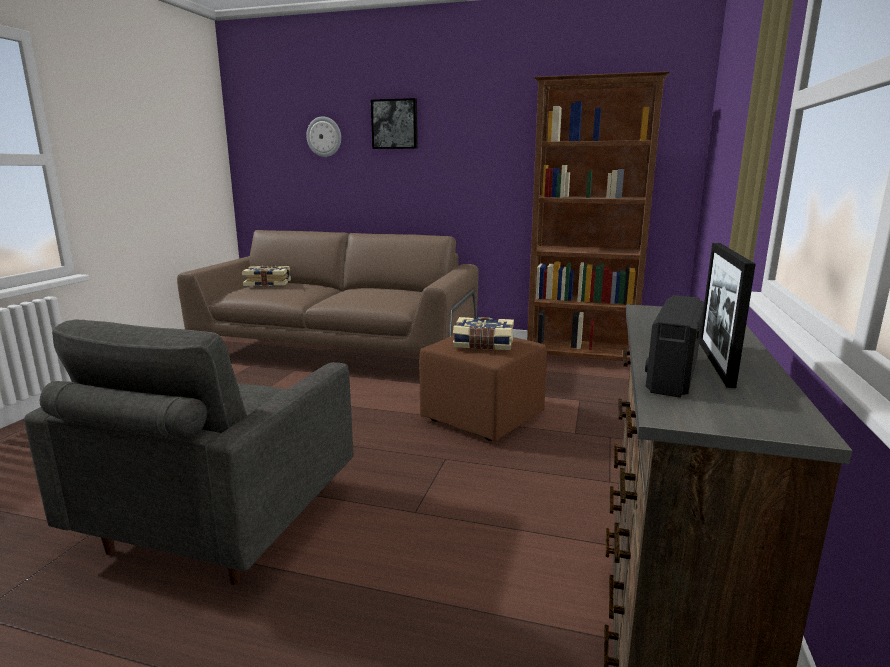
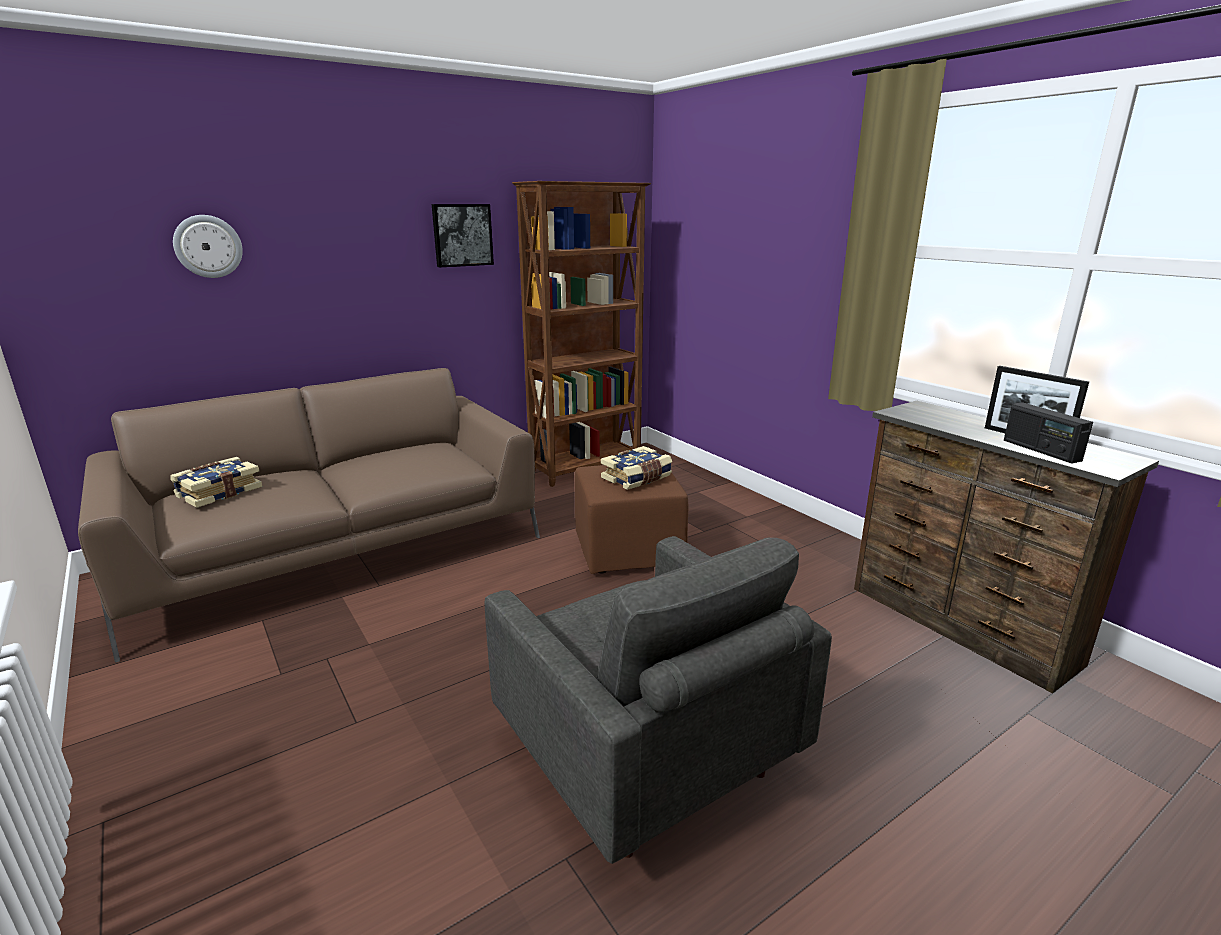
camera: 50 degrees left, 5 degrees up
picture [371,98,418,149] -> picture moved to [432,204,494,267]

